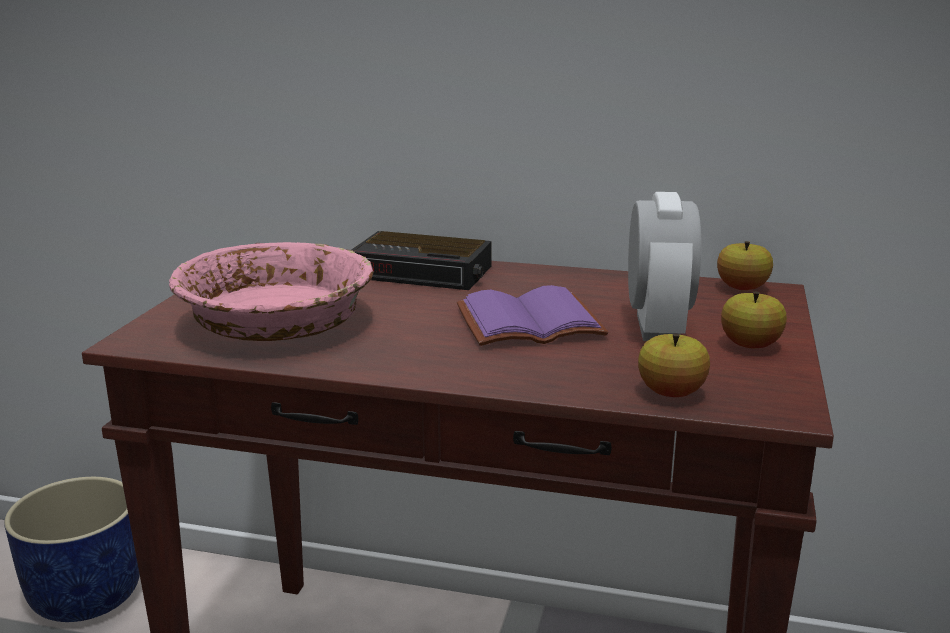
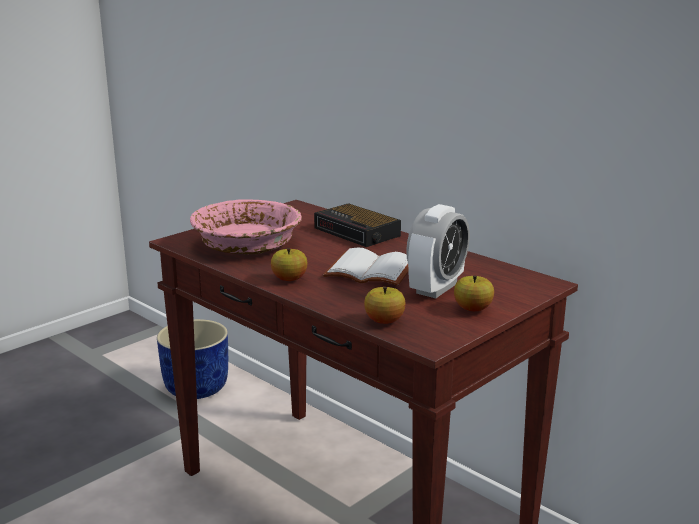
camera: 30 degrees right, 0 degrees up
purple book [457,285,609,346] -> white book [323,247,408,286]
apple [717,241,773,290] -> apple moved to [271,248,308,281]

